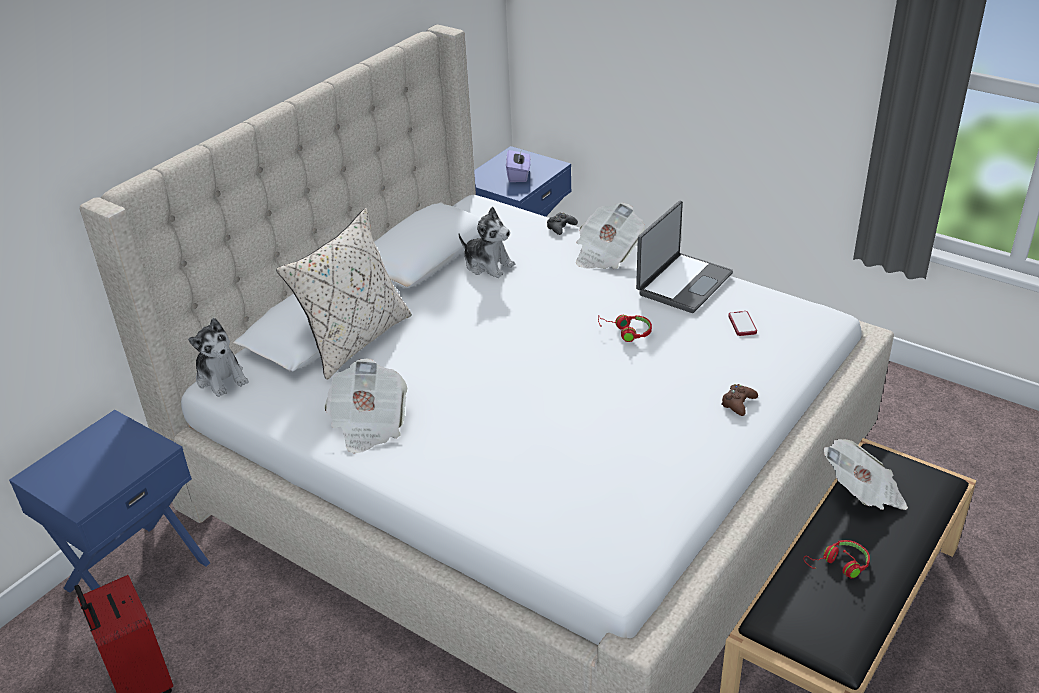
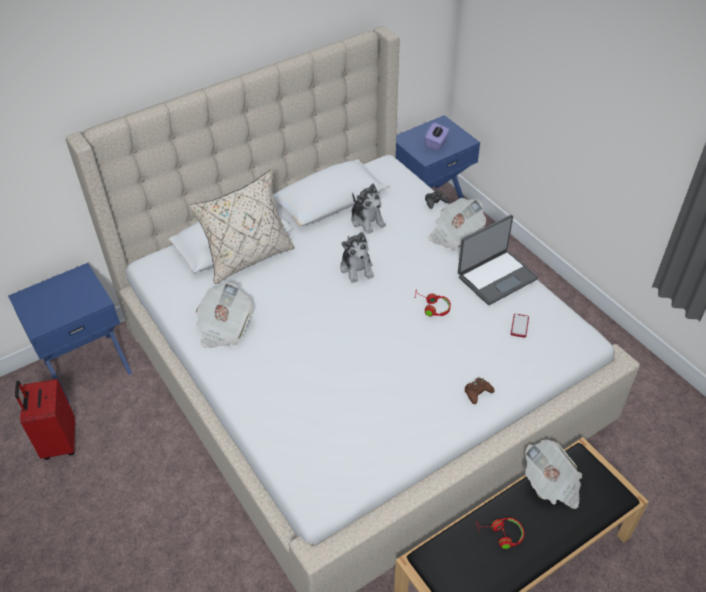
camera: 20 degrees right, 10 degrees up
plush toy [188,318,249,397] -> plush toy moved to [340,232,374,283]

